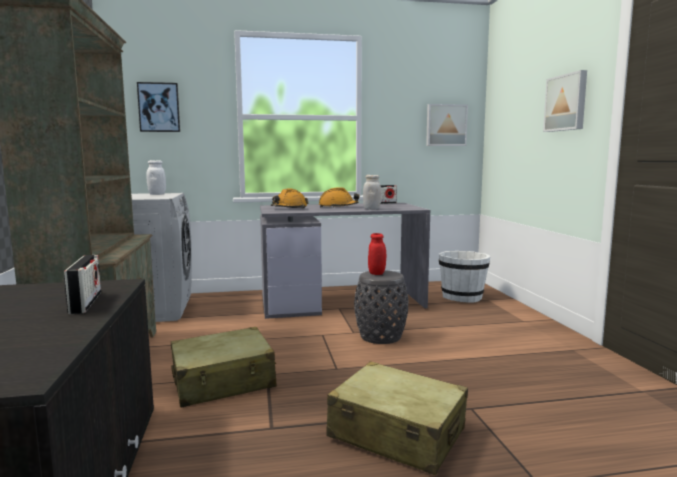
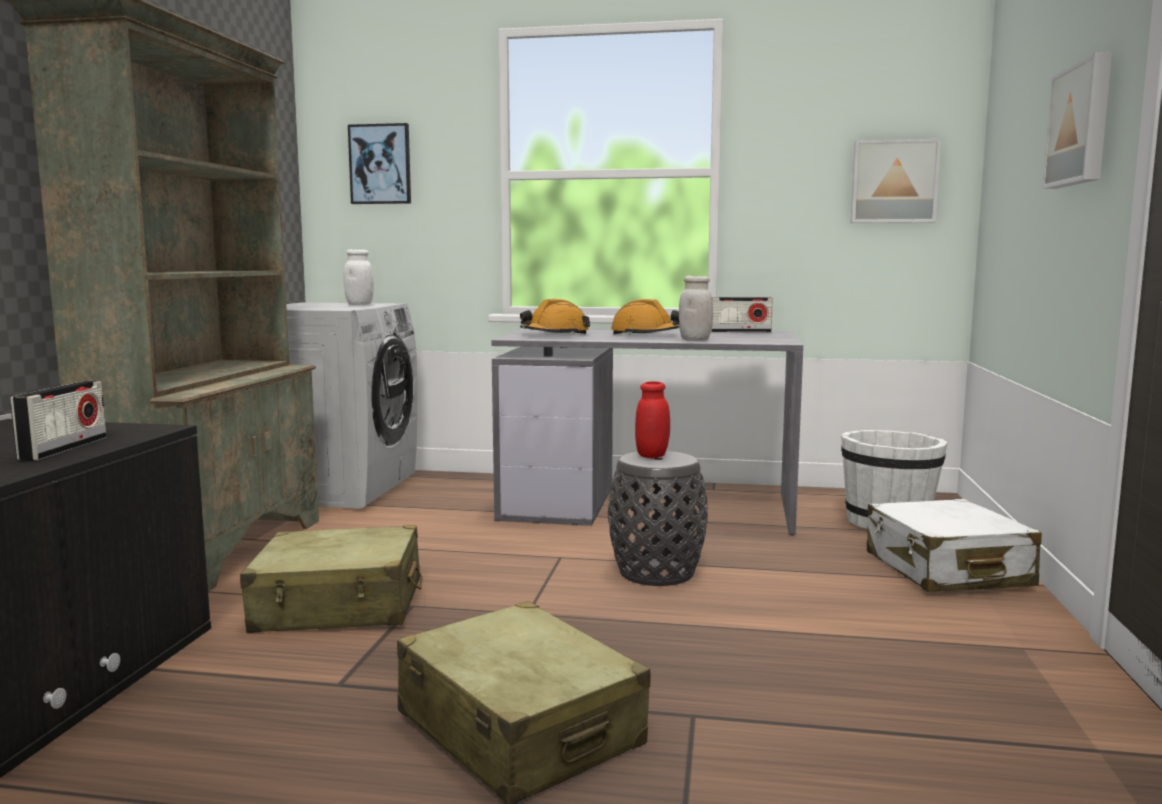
camera: 20 degrees right, 0 degrees up
none -> white suitcase [867,499,1042,592]

